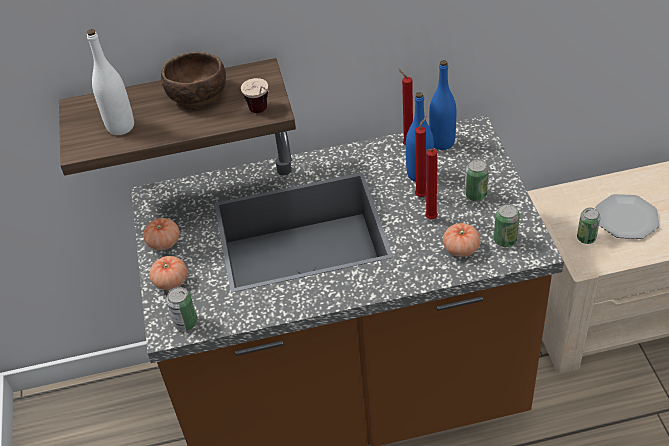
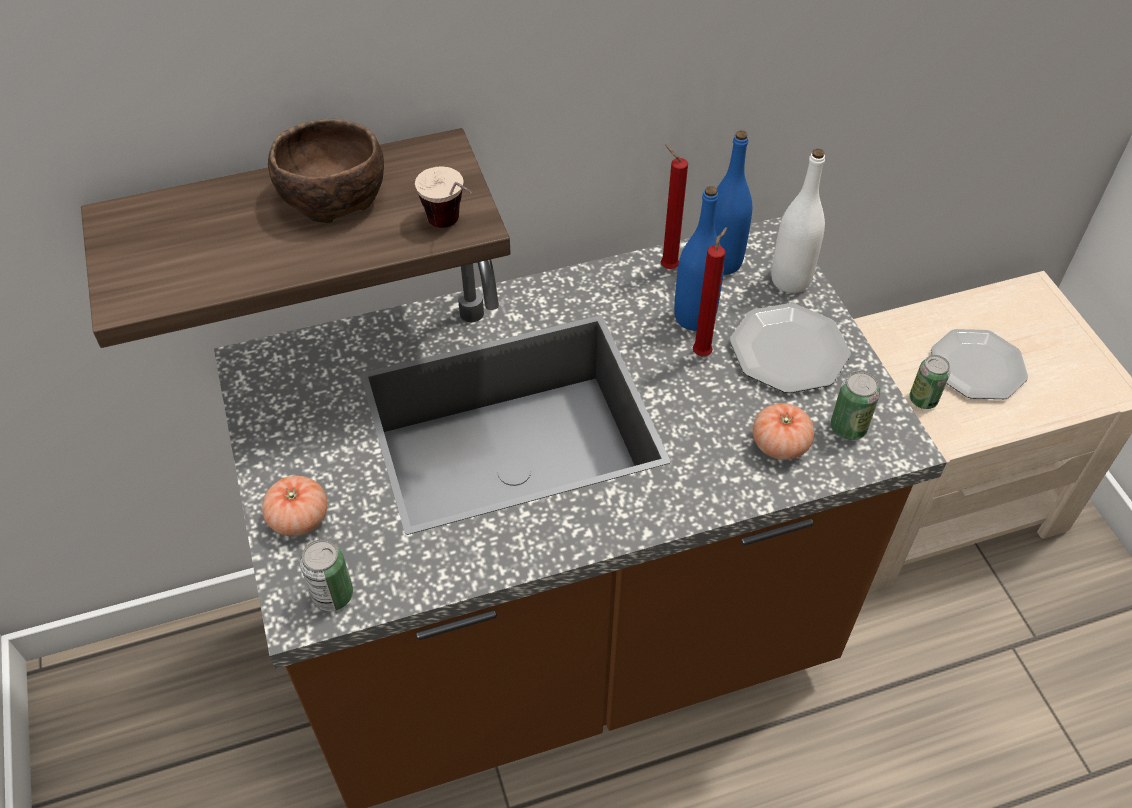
camera: 10 degrees left, 5 degrees up
white bottle [87,29,134,135] -> white bottle moved to [771,149,825,293]
tomato [143,218,180,250] -> none
red candle [425,149,438,219] -> none
can [465,159,489,201] -> plate [730,303,850,393]

